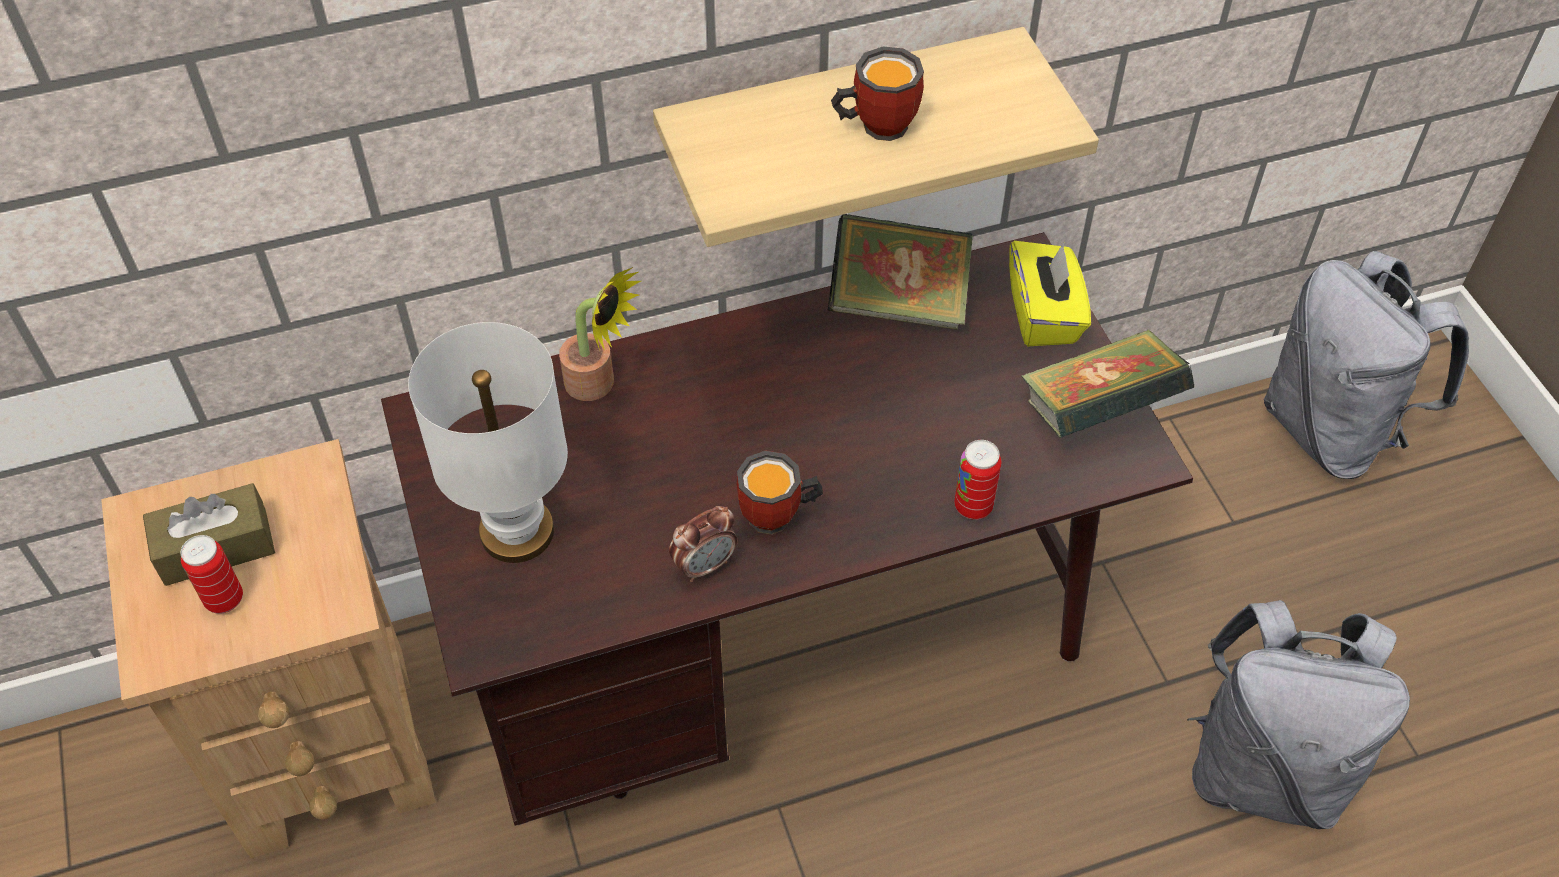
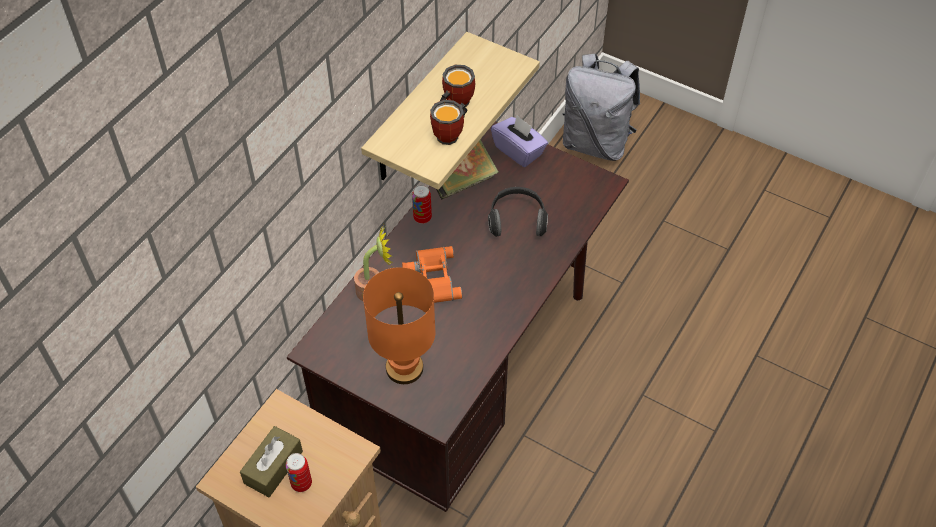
camera: 40 degrees left, 0 degrees up
white table lamp [408,322,568,563] -> orange table lamp [363,267,436,384]
alarm clock [669,506,737,582] -> none
mug [736,450,823,535] -> mug moved to [430,100,468,145]
can [954,440,1001,520] -> can moved to [412,185,432,224]
yellow tissue box [1009,241,1091,346] -> purple tissue box [491,115,548,167]
book [1021,330,1195,438] -> none
grey backpack [1187,600,1410,829] -> none
none -> orange binoculars [402,246,462,303]
none -> headphones [488,187,548,237]

